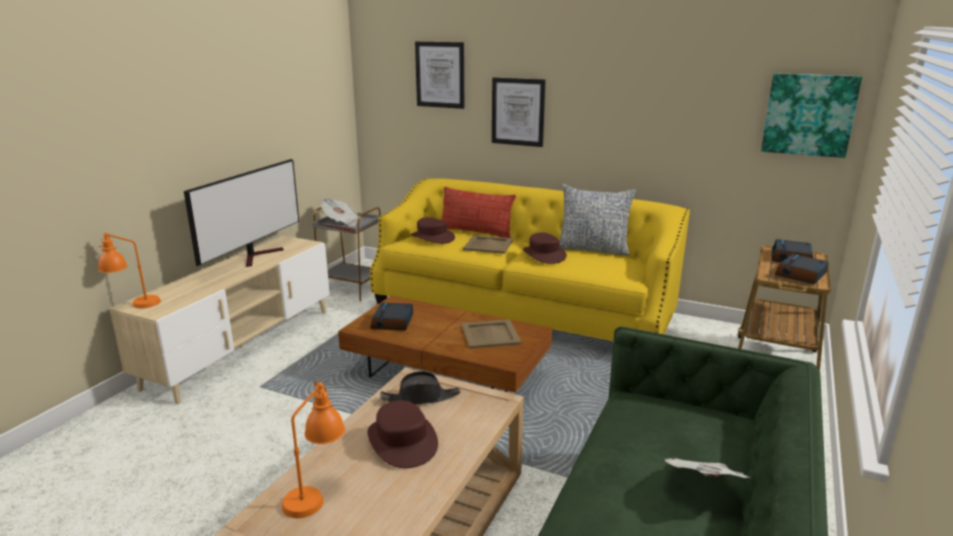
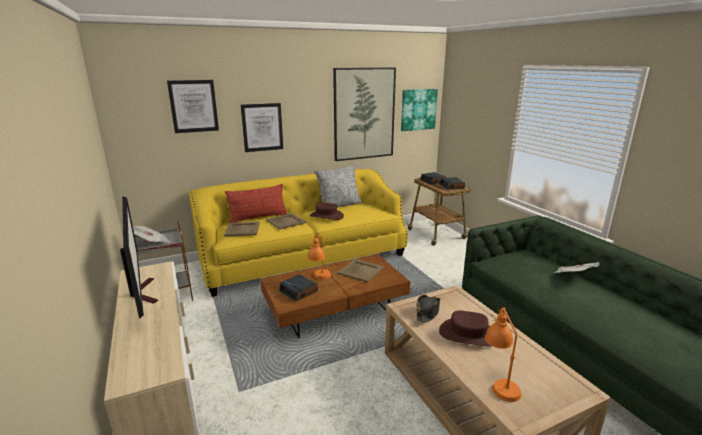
camera: 50 degrees left, 0 degrees up
orange table lamp [98,233,161,309] -> orange table lamp moved to [308,235,331,279]
brown hat [411,217,455,244] -> beige tray [224,222,260,237]
none -> picture [333,67,396,161]

